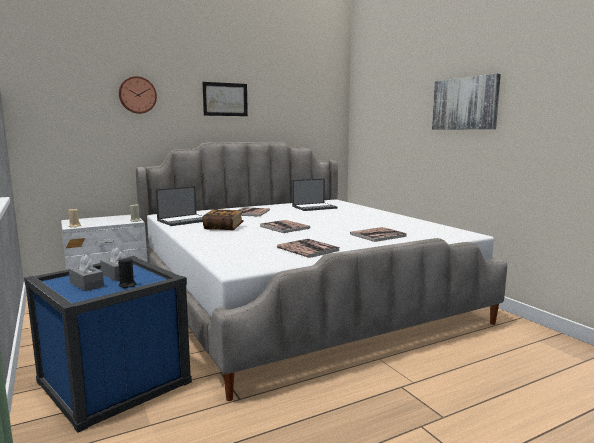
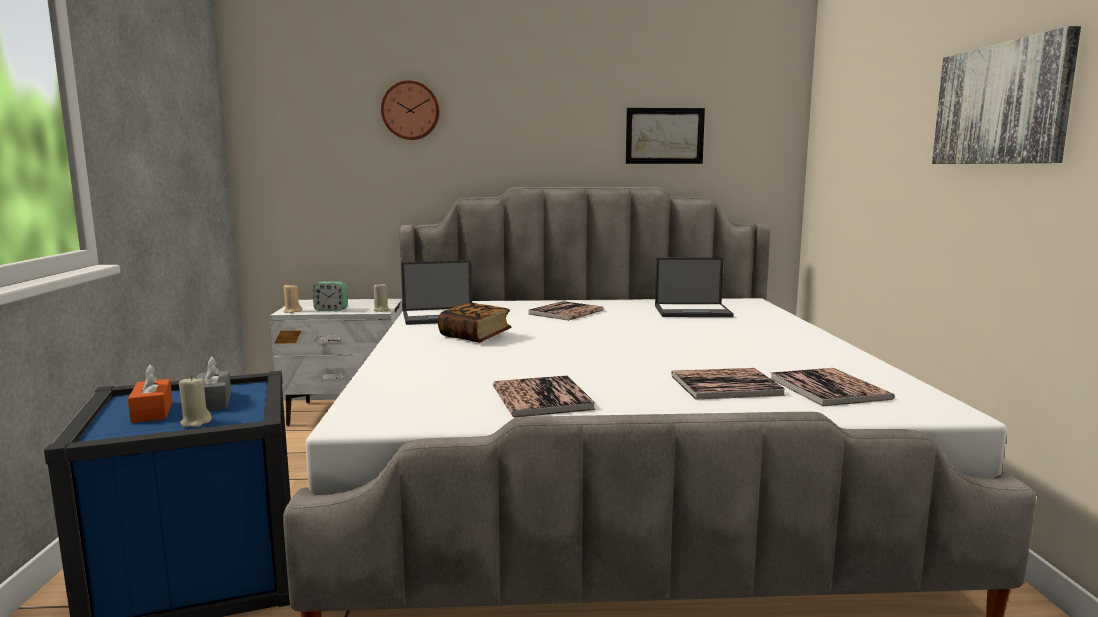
camera: 25 degrees right, 0 degrees up
grey tissue box [69,255,104,291] -> orange tissue box [128,364,172,423]
black candle [118,257,136,288] -> beige candle [179,376,212,427]
picture [202,82,248,116] -> picture moved to [626,108,705,164]
book [260,220,311,233] -> book moved to [770,368,895,406]
none -> alarm clock [313,281,348,311]

